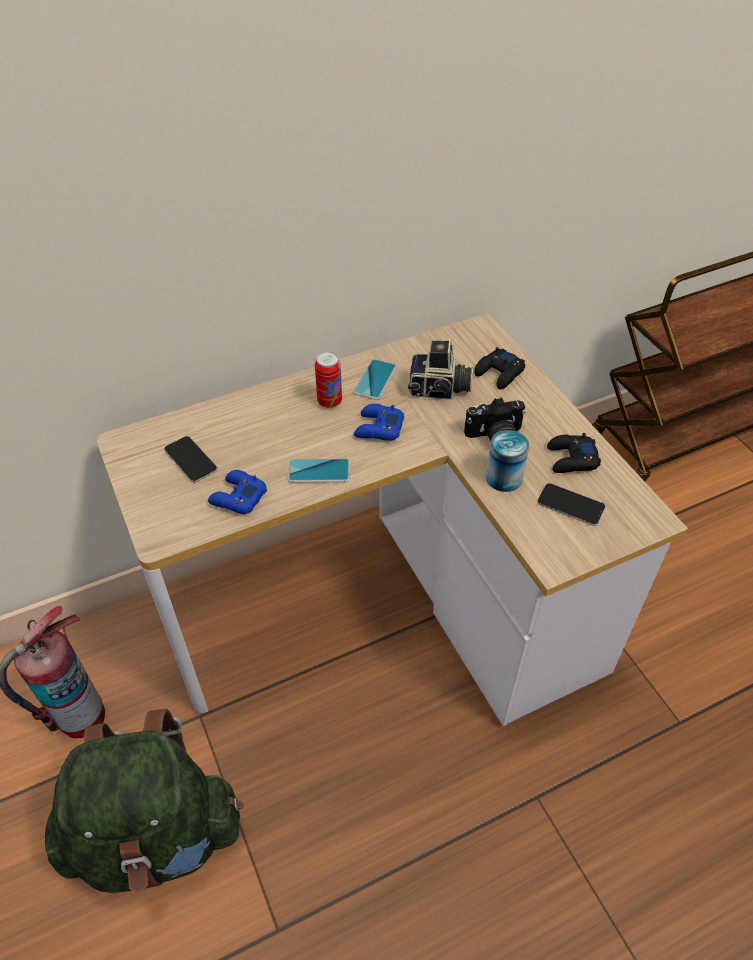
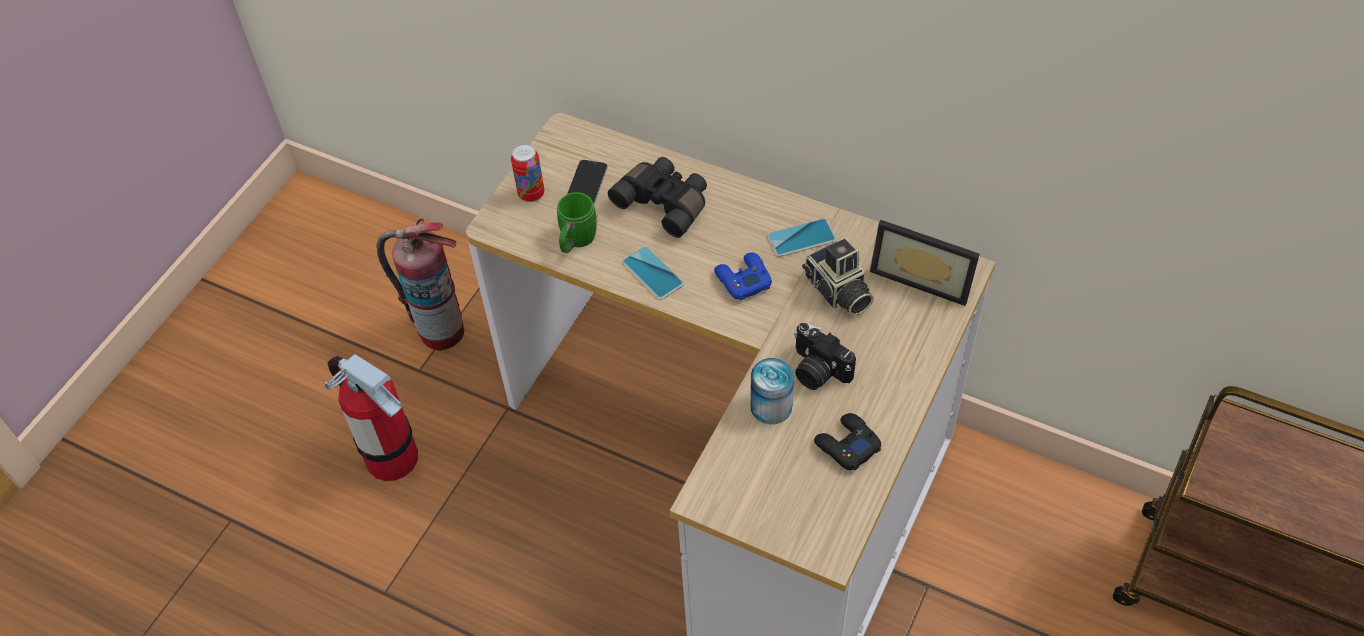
camera: 55 degrees right, 5 degrees up
green backpack [45,709,243,893] -> fire extinguisher [324,354,418,481]
blue game controller [208,470,267,514] -> green mug [557,192,598,253]
can [315,351,342,408] -> can moved to [511,143,544,202]
black game controller [474,347,525,389] -> none
phone [537,483,606,526] -> none
none -> black binoculars [608,157,707,238]
none -> picture frame [870,220,980,306]

